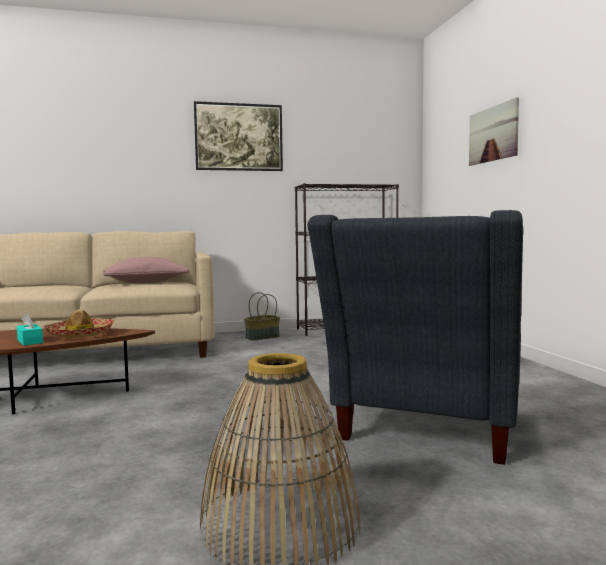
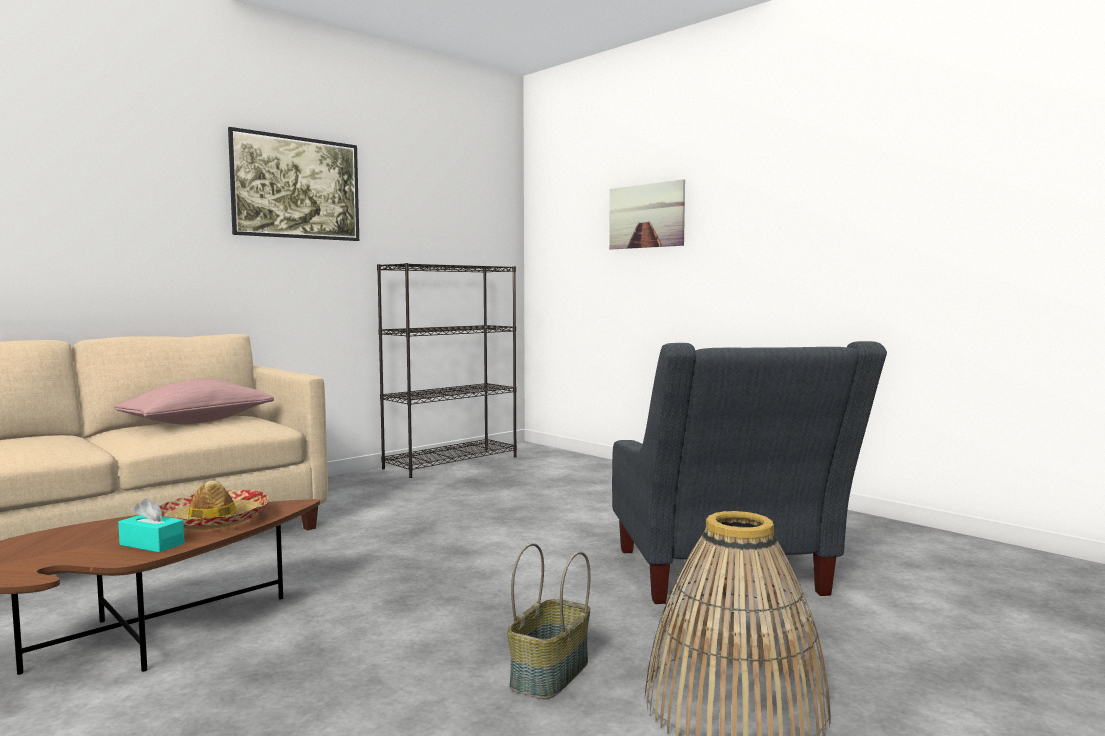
camera: 30 degrees left, 0 degrees up
basket [244,292,280,341] -> basket moved to [507,543,590,699]

